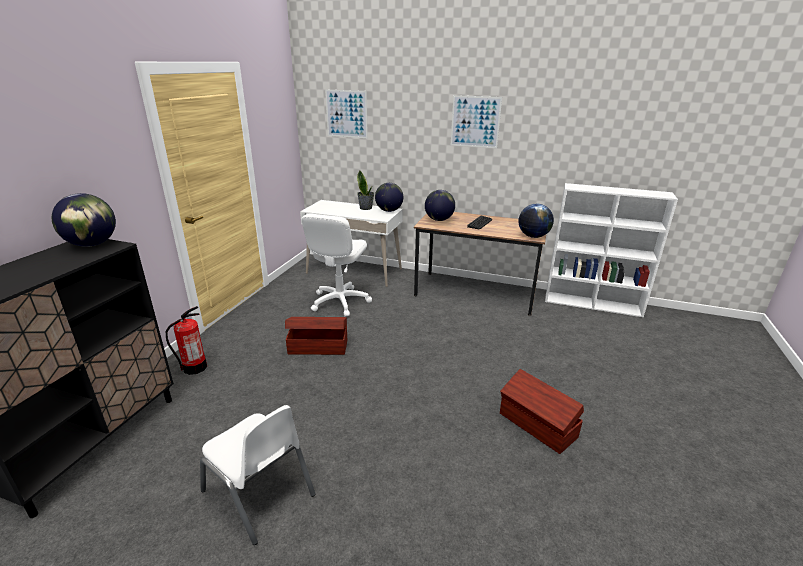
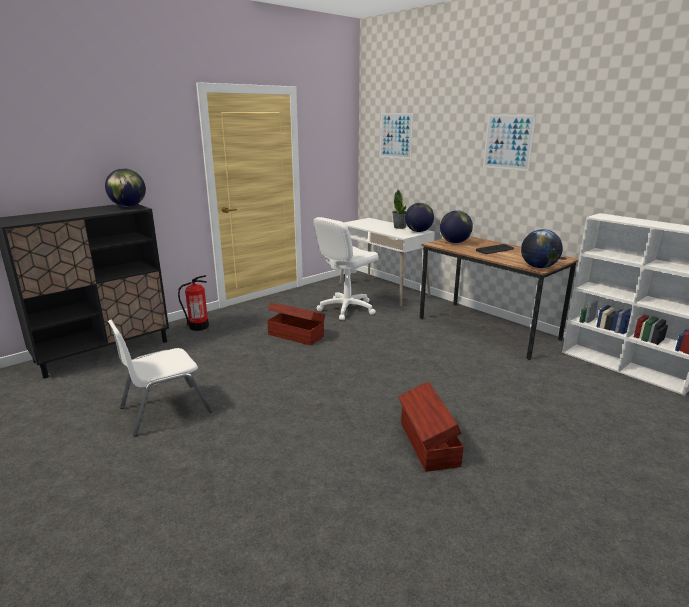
camera: 30 degrees right, 5 degrees down
white chair [200,405,316,545] -> white chair turned 75 degrees clockwise [108,320,213,436]

